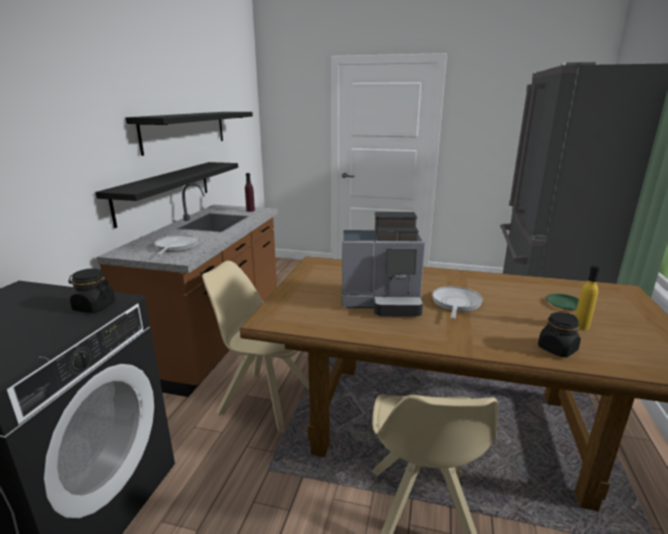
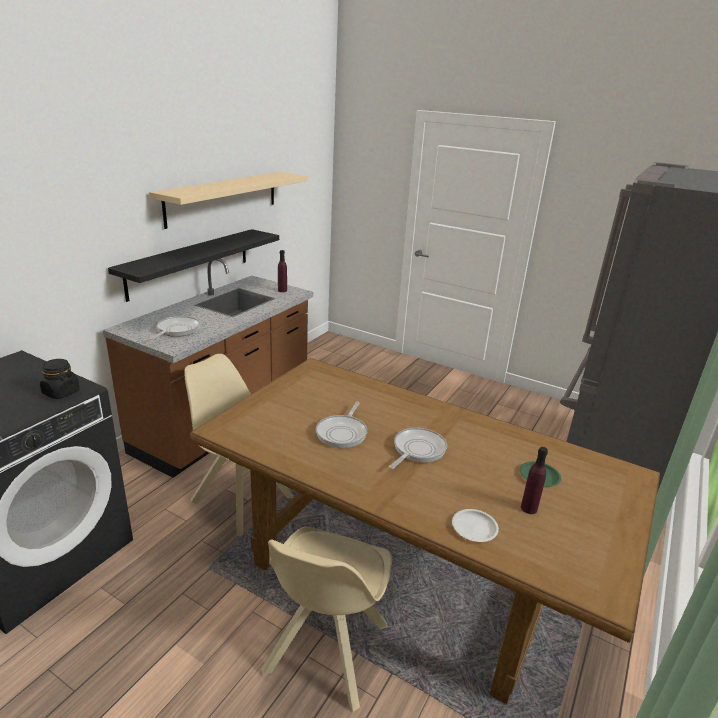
camera: 15 degrees right, 5 degrees up
black shelf [126,112,253,156] -> beige shelf [149,172,308,229]
coffee machine [342,212,425,317] -> frying pan [316,402,367,448]
black jar [538,312,581,357] -> white plate [452,509,499,542]
yellow bottle [575,265,600,330] -> purple bottle [521,447,548,514]

